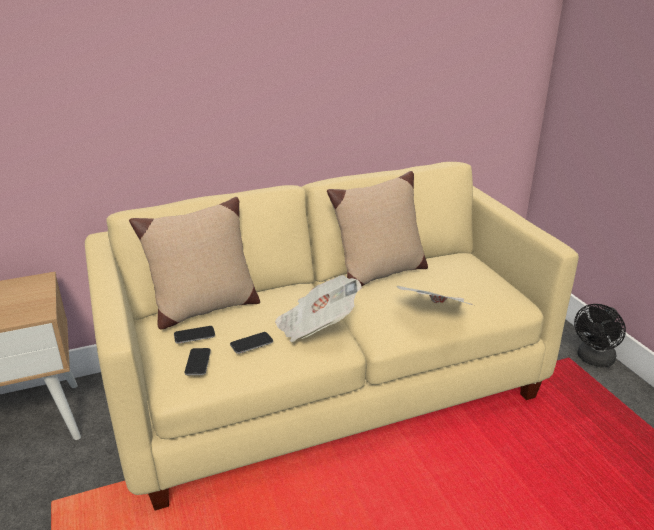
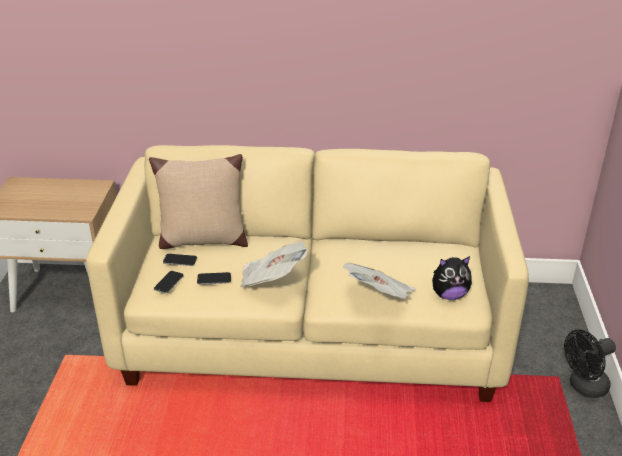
camera: 25 degrees right, 5 degrees up
beige pillow [327,171,428,286] -> none
none -> plush toy [432,256,472,300]

